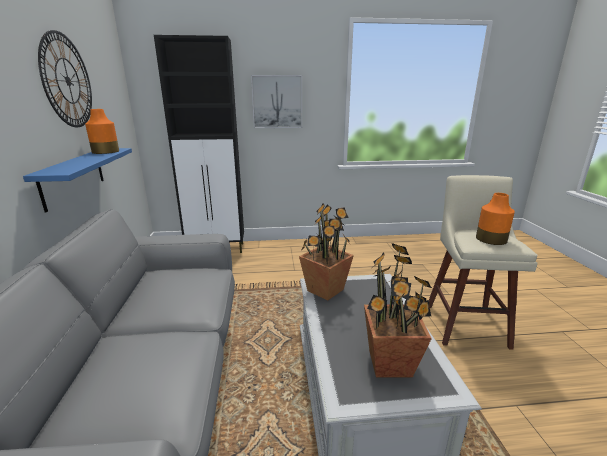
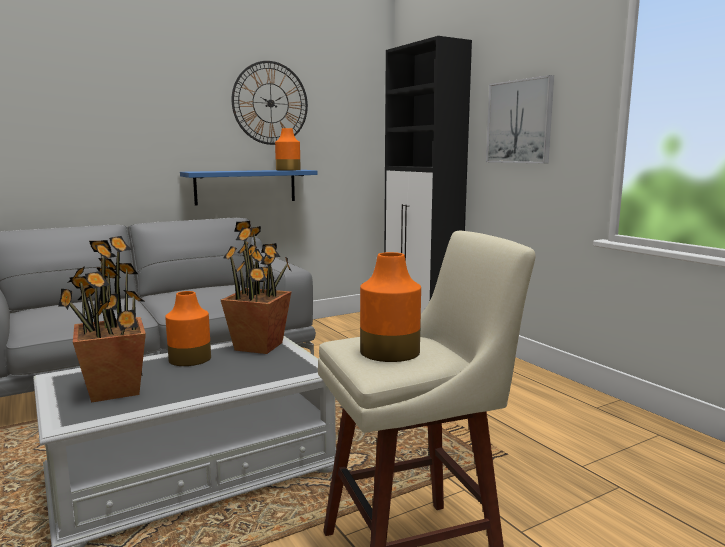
camera: 65 degrees right, 10 degrees down
none -> orange vase [165,291,211,366]

